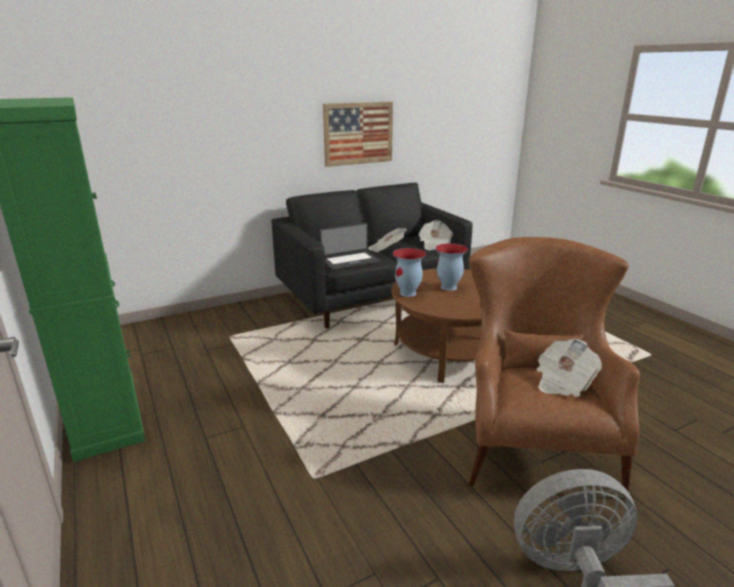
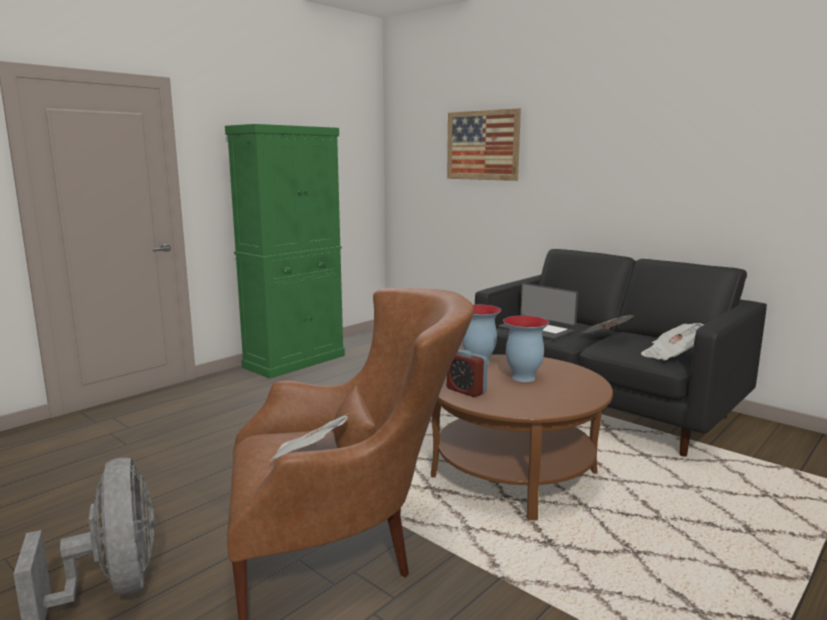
camera: 70 degrees right, 10 degrees down
picture [323,101,393,167] -> picture moved to [447,108,521,181]
none -> alarm clock [447,350,488,397]

